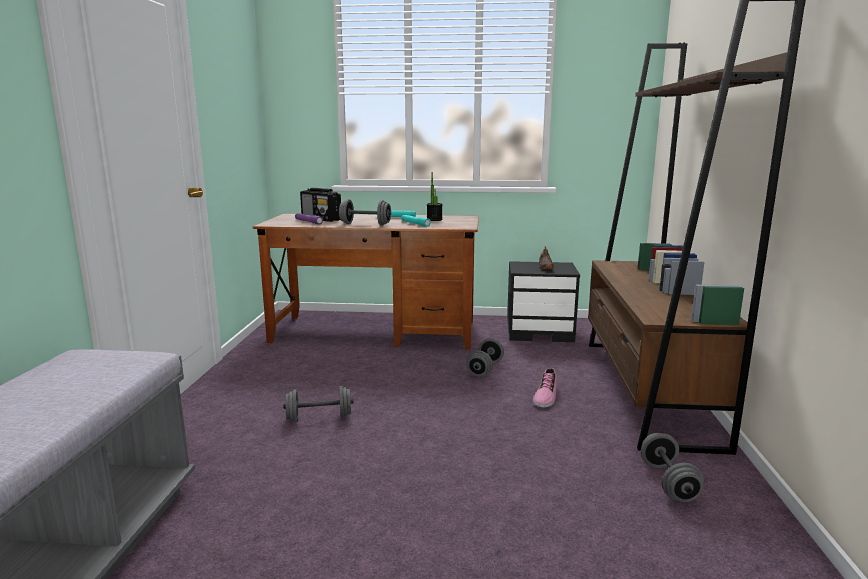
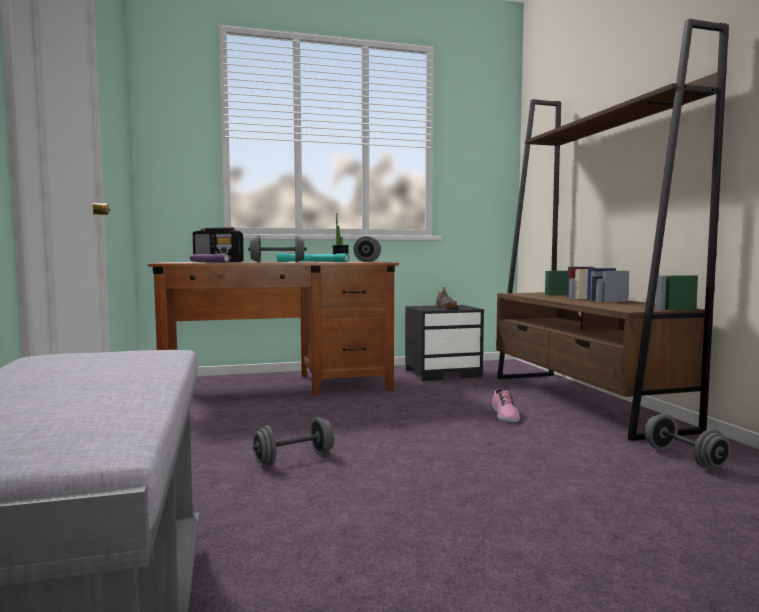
camera: 20 degrees left, 10 degrees down
grey dumbbell [466,338,504,377] -> grey dumbbell moved to [354,236,381,262]

